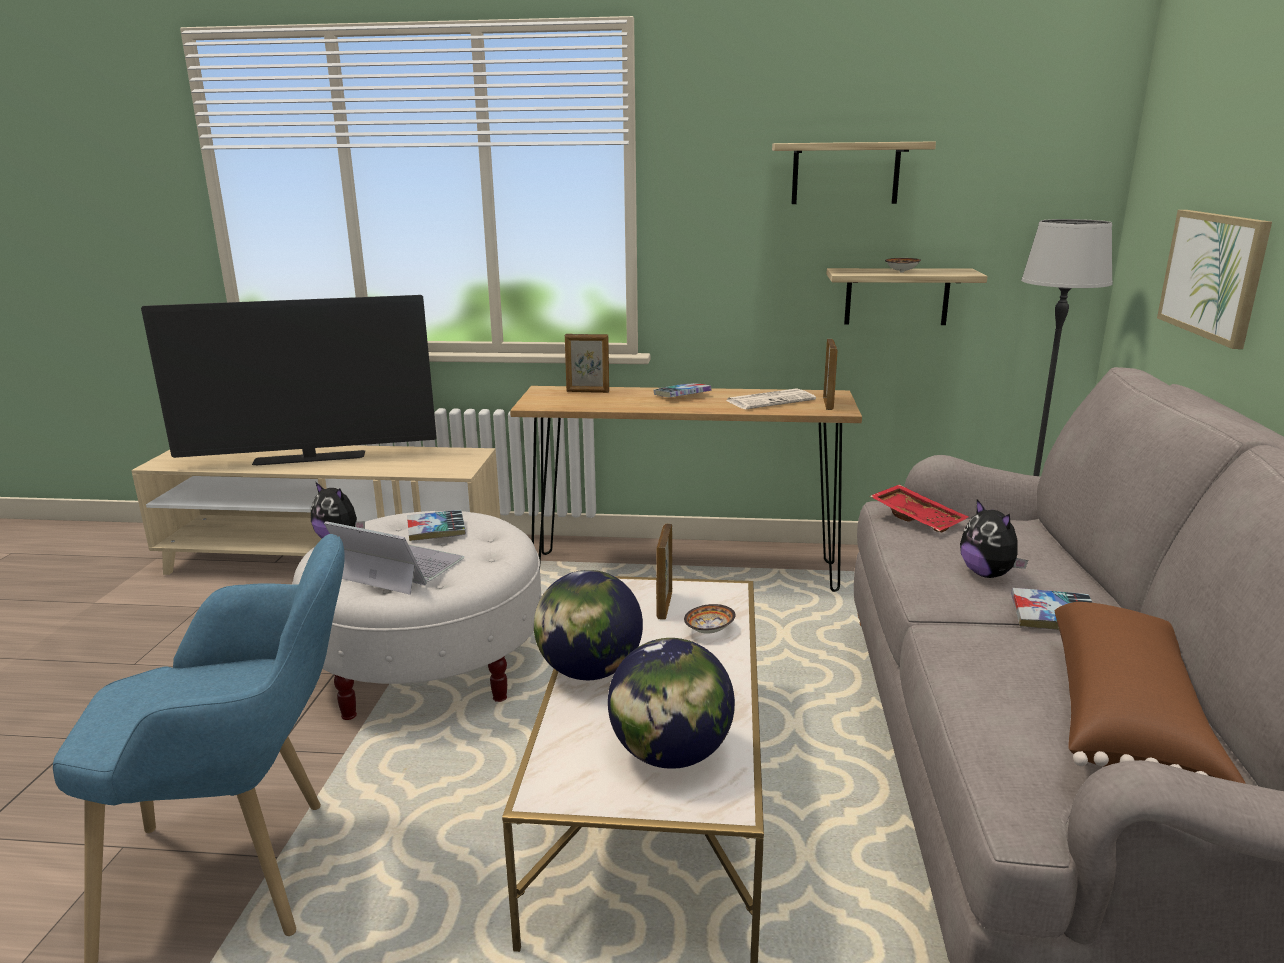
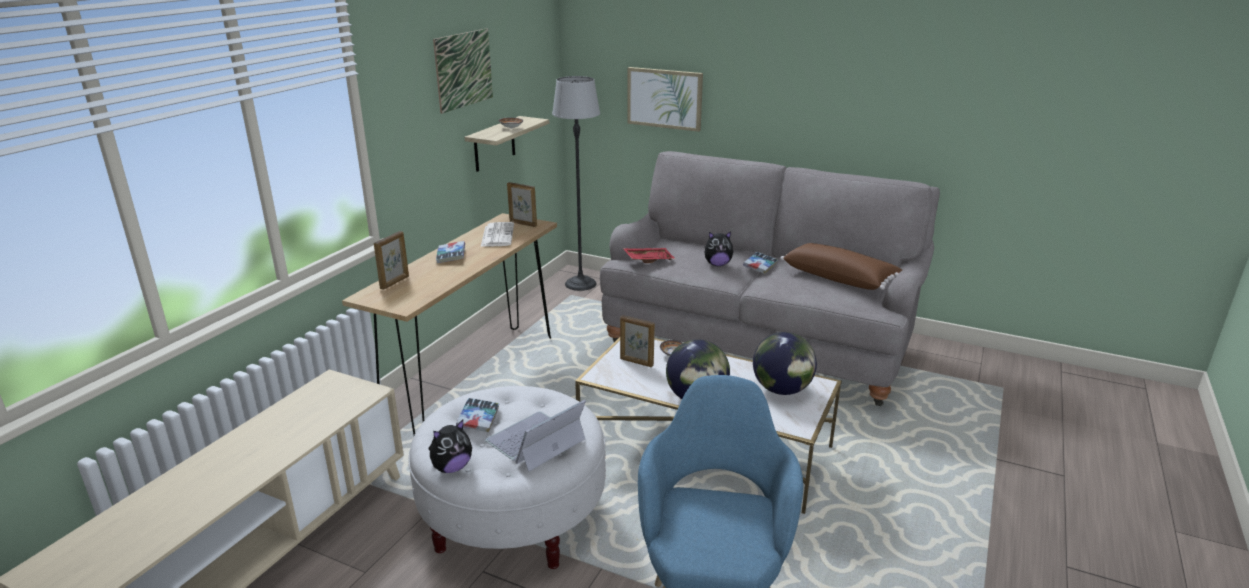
camera: 70 degrees left, 5 degrees up
television [141,295,437,465] -> none
shelf [772,141,936,204] -> picture [433,28,493,114]

